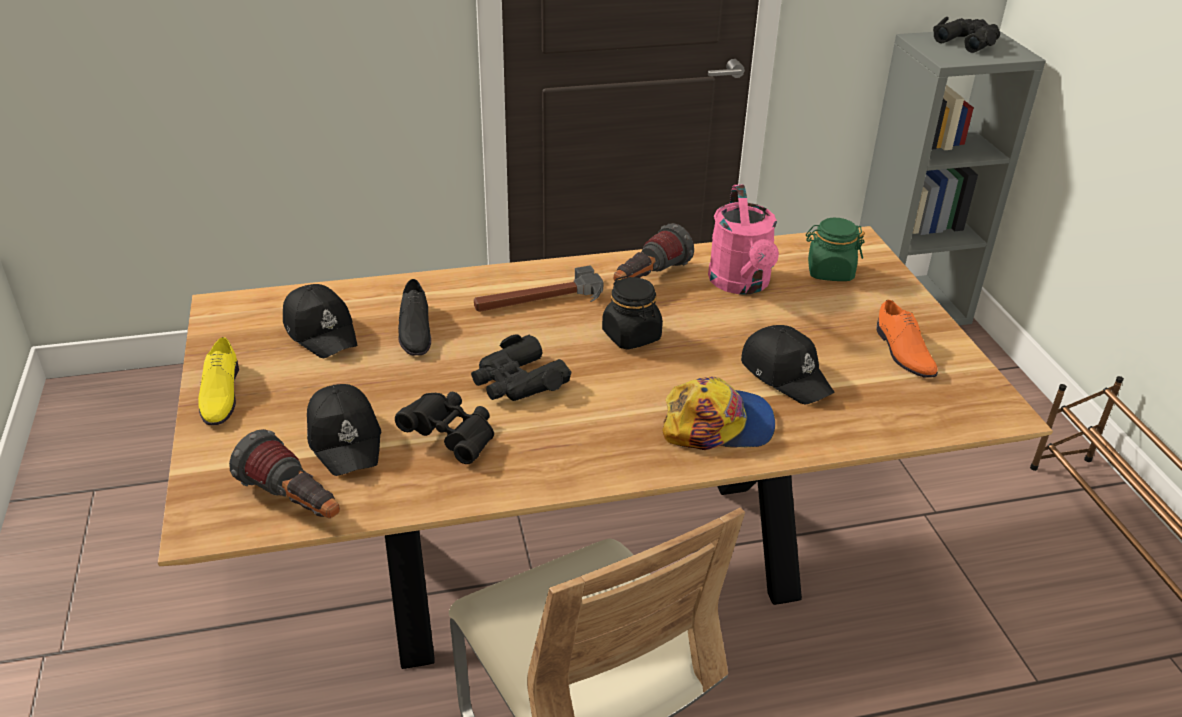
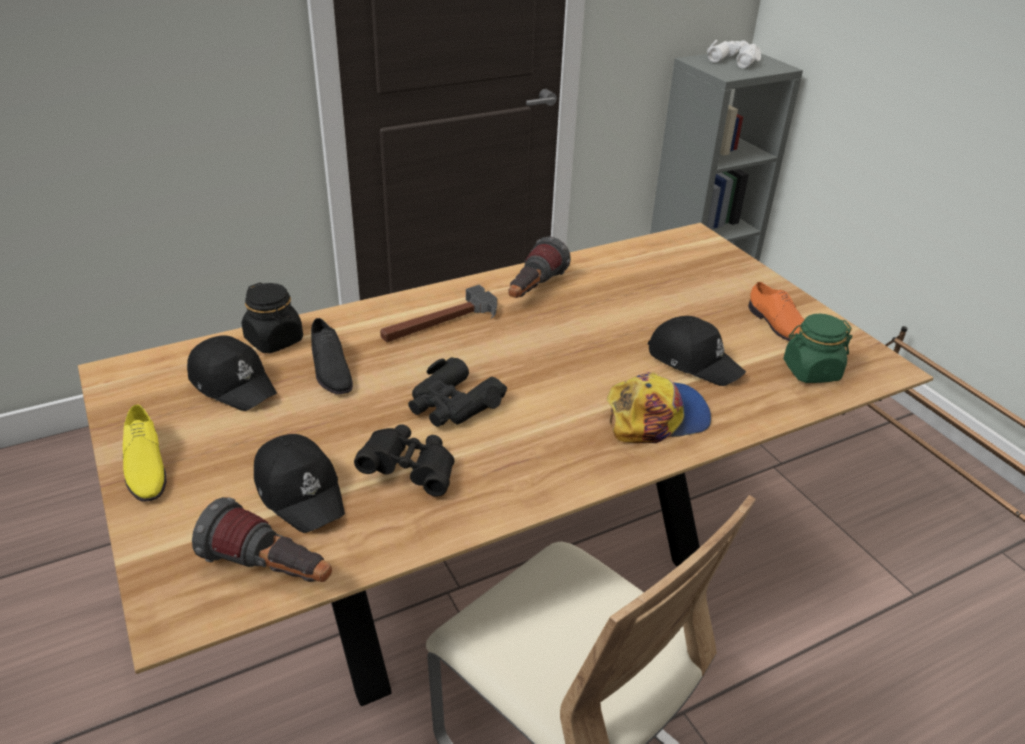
camera: 15 degrees left, 0 degrees up
black jar [602,276,663,350] -> black jar moved to [242,282,303,353]
pink watering can [708,185,779,295] -> none
green jar [806,218,865,281] -> green jar moved to [783,314,852,383]
black binoculars [933,17,1000,53] -> white binoculars [707,40,761,68]

